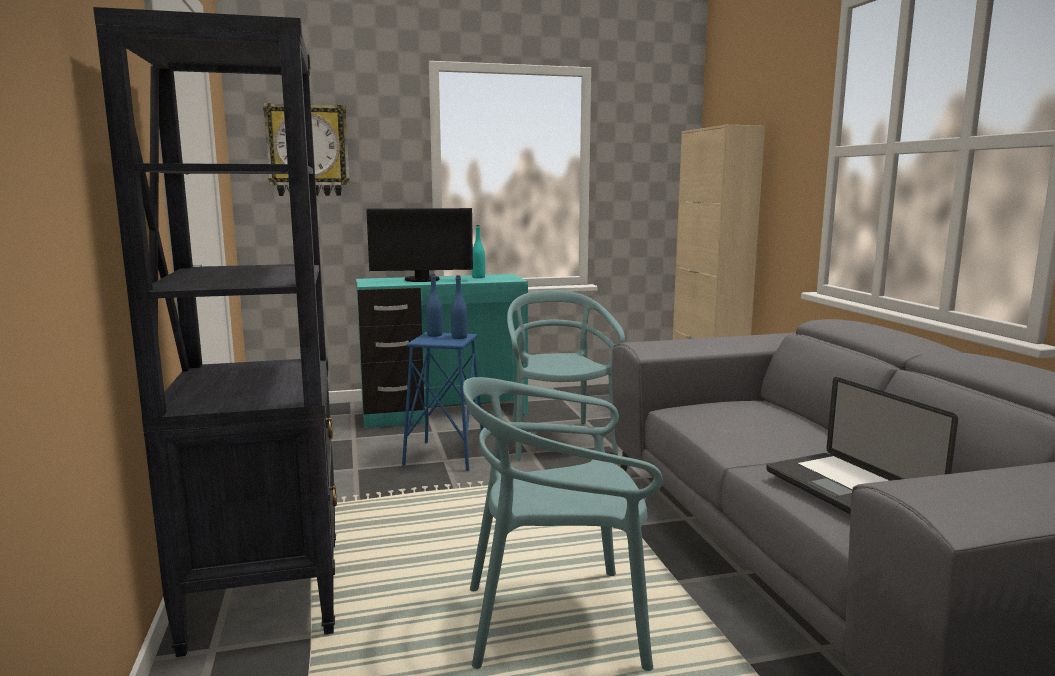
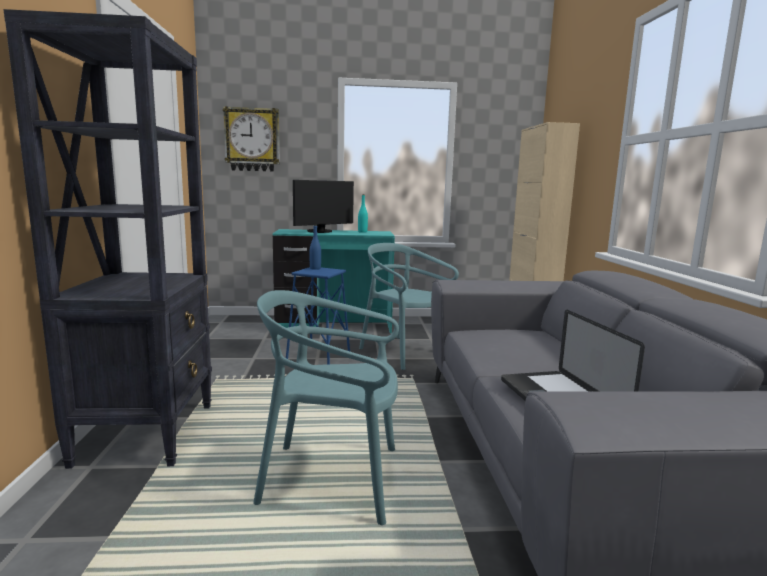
camera: 10 degrees right, 0 degrees up
monitor [366,208,473,282] -> monitor turned 45 degrees counterclockwise [293,180,354,233]
blue bottle [451,275,467,339] -> none
turquoise chair [507,290,625,460] -> turquoise chair turned 45 degrees counterclockwise [359,243,459,370]

